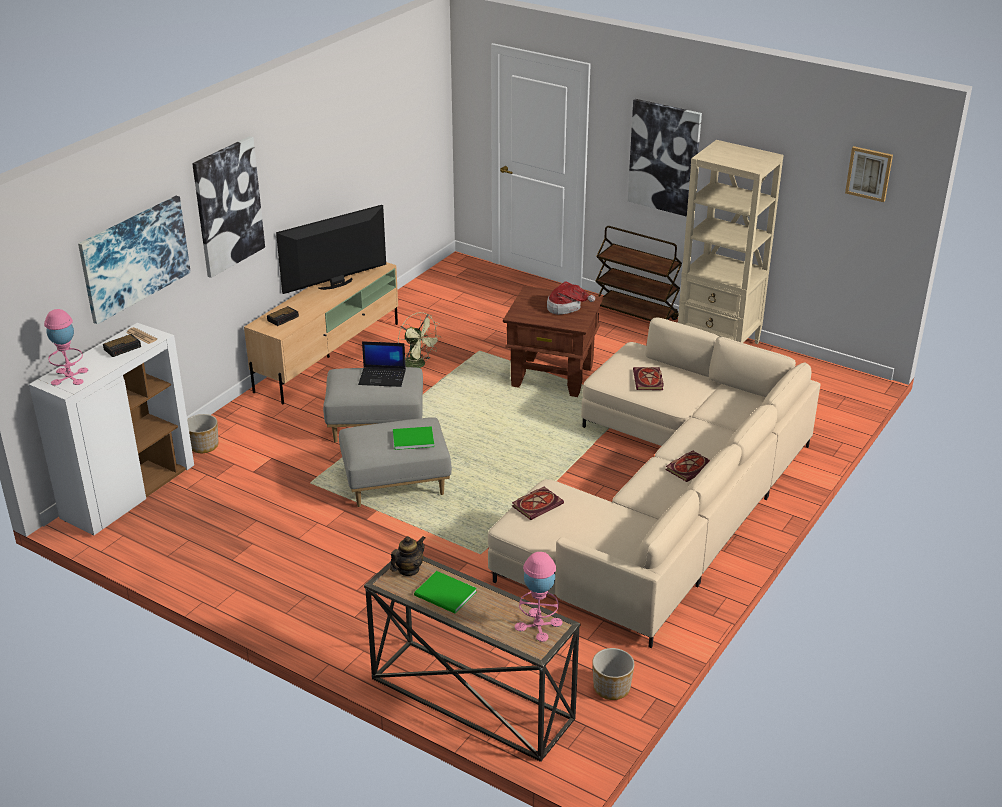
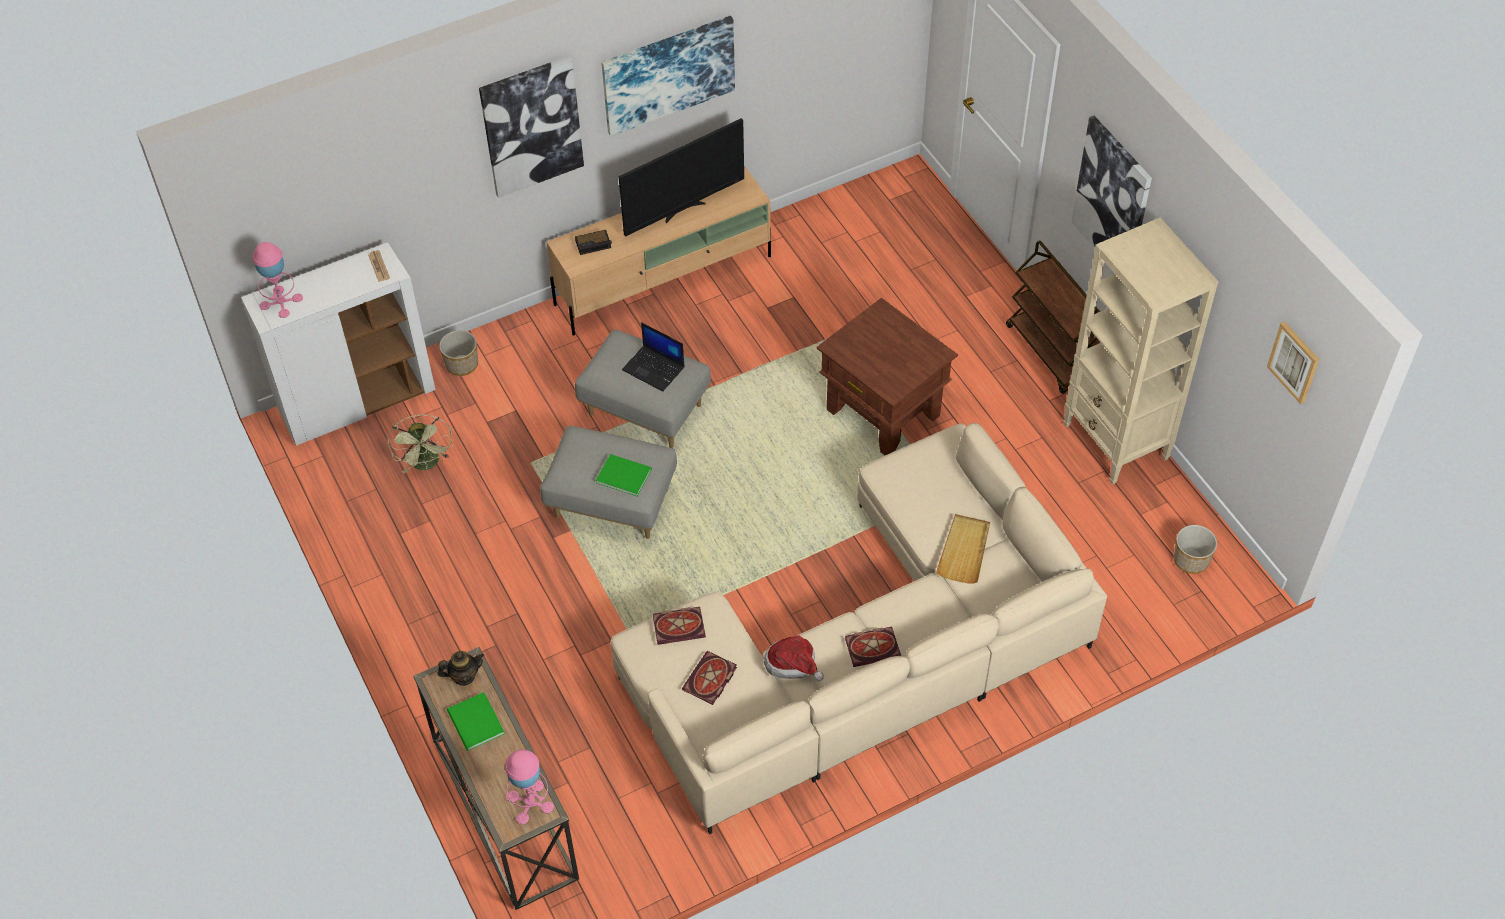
camera: 30 degrees right, 20 degrees up
picture [78,196,191,324] -> picture moved to [601,16,735,136]
alarm clock [103,334,141,357] -> none
television [276,205,386,294] -> television turned 150 degrees clockwise [618,118,744,237]
green fan [398,312,442,368] -> green fan moved to [387,415,453,474]
hat [547,281,595,315] -> hat moved to [764,635,824,681]
planter [592,648,635,700] -> planter moved to [1174,525,1217,574]
book [633,367,664,390] -> book moved to [682,651,737,705]
none -> beige tray [936,514,990,583]

